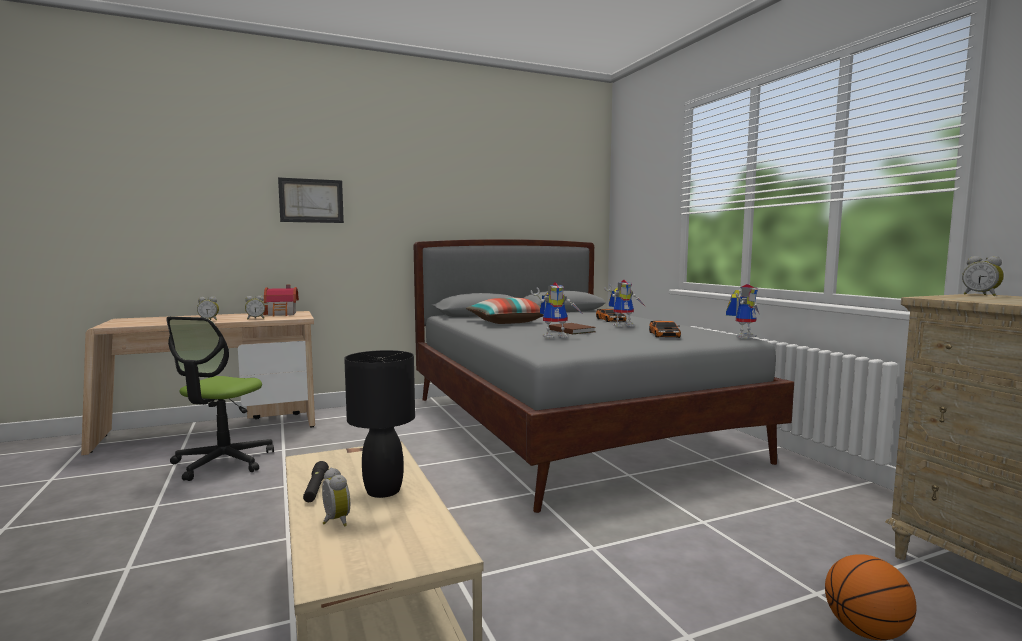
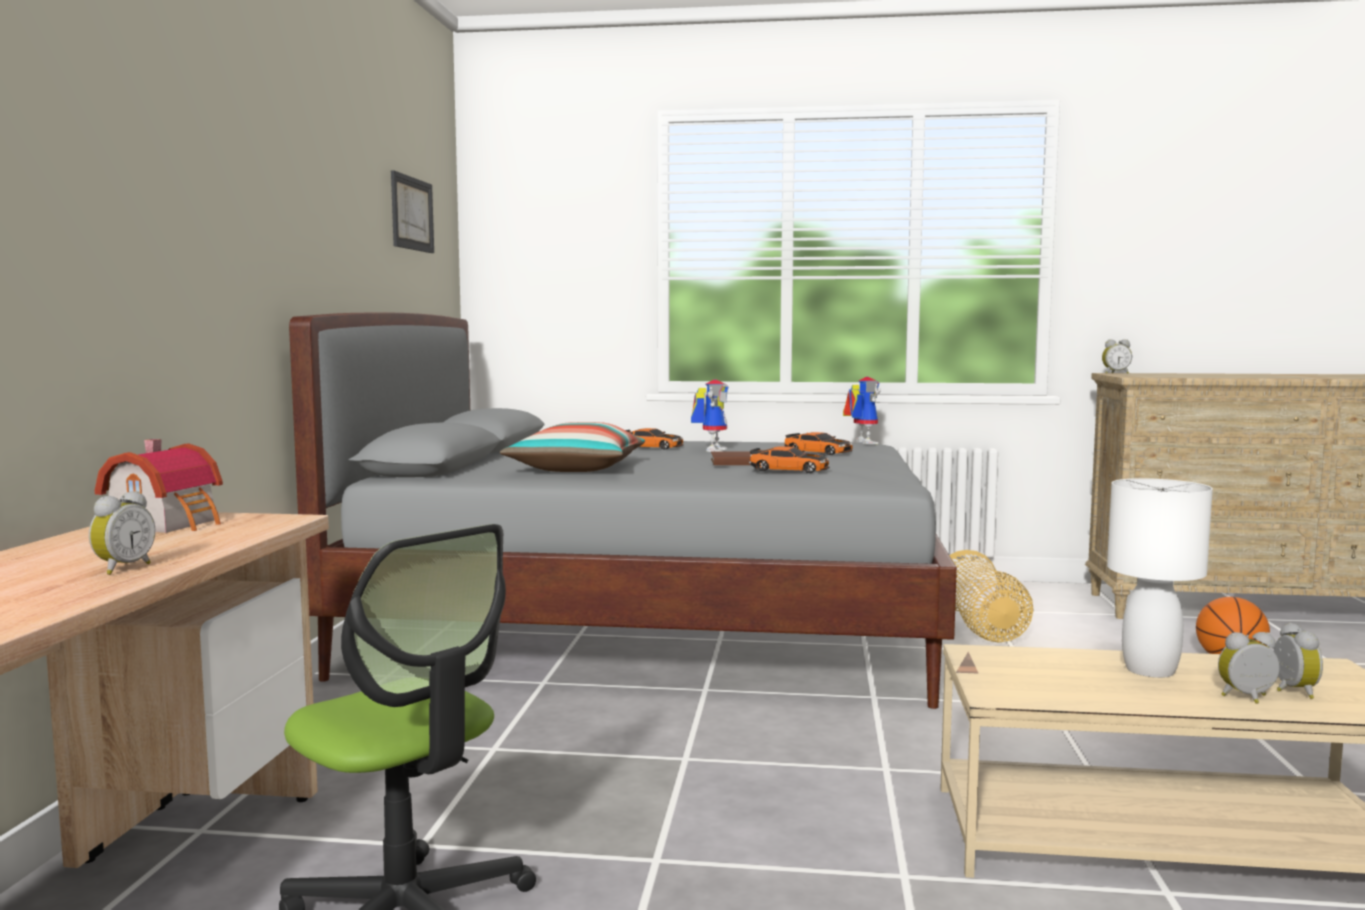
camera: 60 degrees left, 0 degrees up
alarm clock [245,296,265,319] -> alarm clock moved to [1274,623,1323,699]
picture [278,177,344,223] -> picture moved to [391,170,434,253]
black flashlight [303,461,329,502] -> none
black table lamp [344,350,415,498] -> white table lamp [1107,478,1213,678]
toy robot [531,282,583,339] -> toy car [749,446,830,473]
none -> basket [949,550,1033,642]

